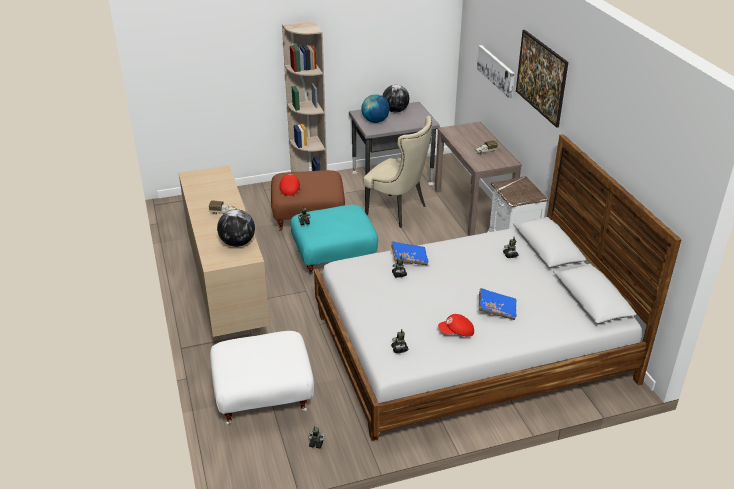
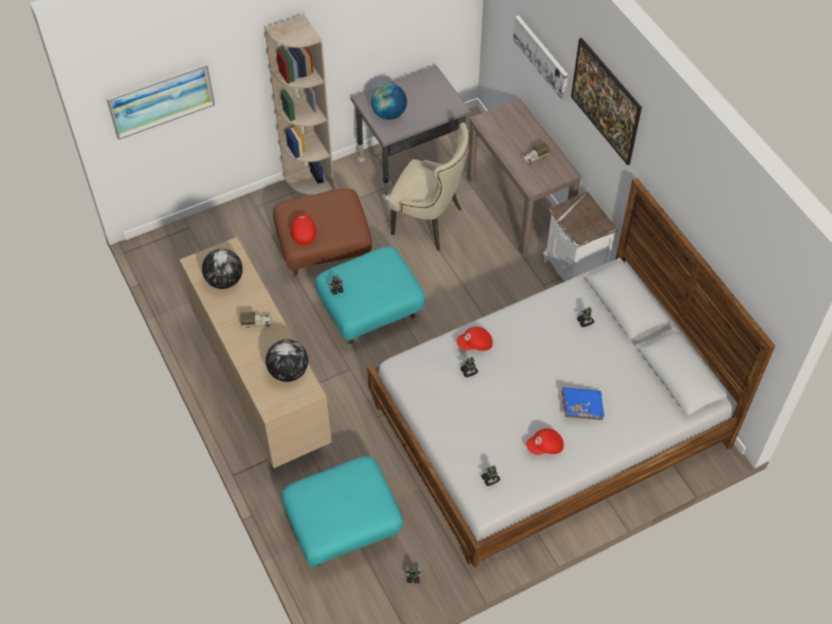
camera: 10 degrees left, 20 degrees up
white ottoman [210,331,314,424] -> turquoise ottoman [281,456,403,568]
globe [382,85,410,113] -> globe moved to [202,249,243,289]
blue book [391,242,429,266] -> red cap [456,327,493,351]
none -> picture [106,63,215,140]

